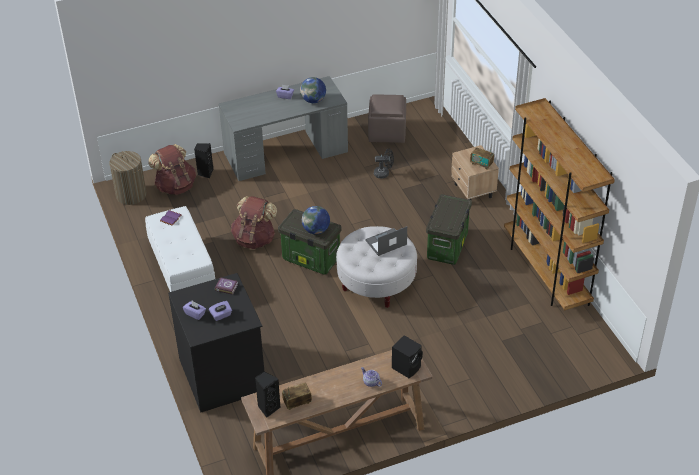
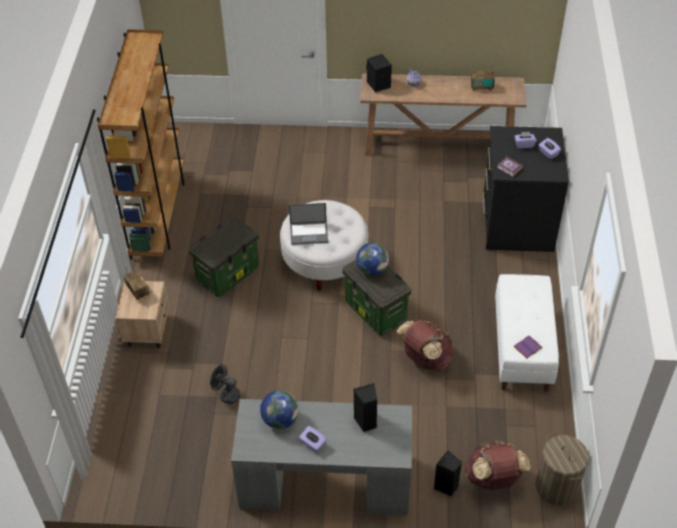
camera: 155 degrees left, 5 degrees up
black speaker [255,371,281,418] -> black speaker moved to [354,383,378,432]
brown ottoman [368,94,406,143] -> none

